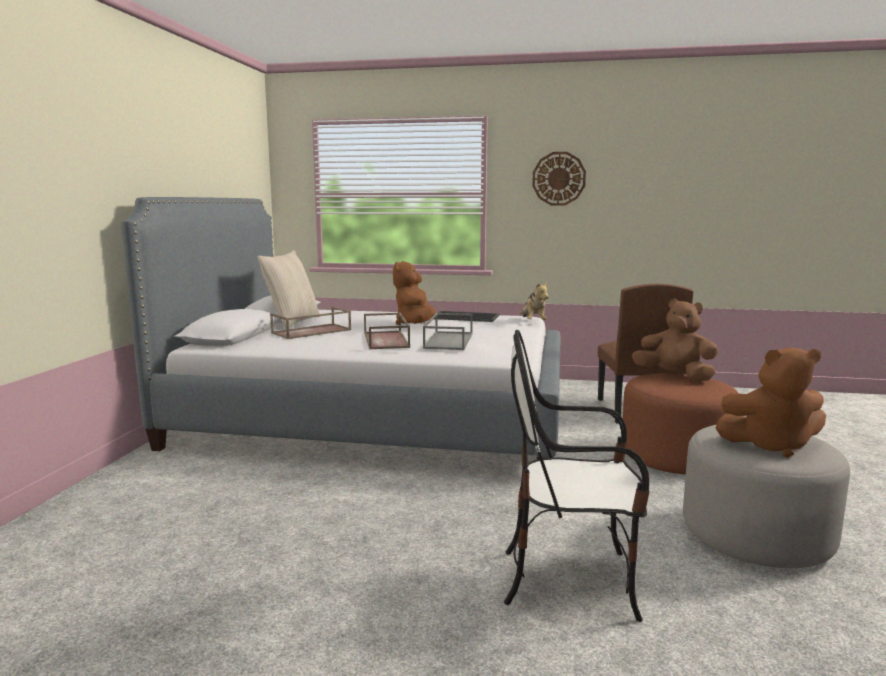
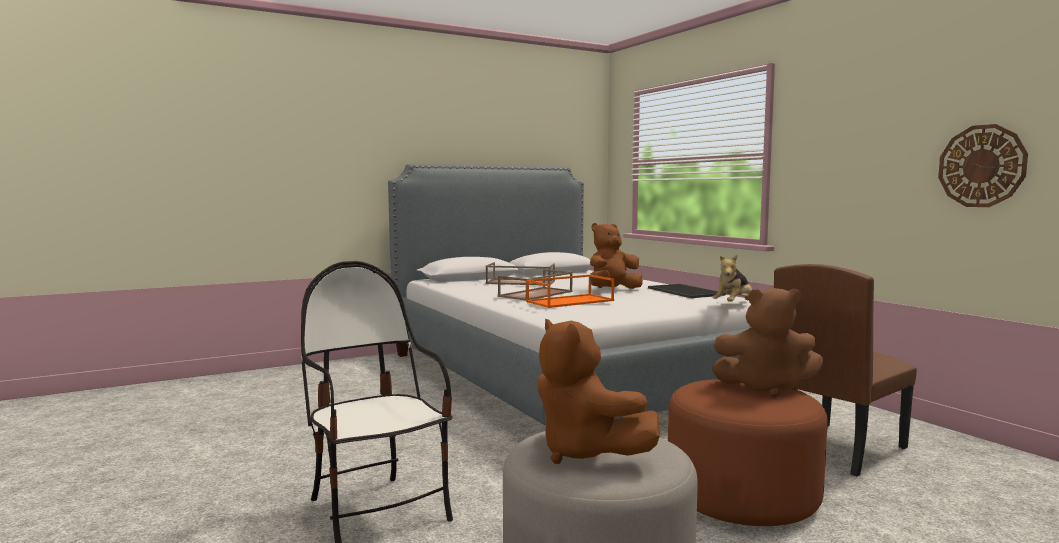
camera: 50 degrees right, 5 degrees down
beige pillow [257,250,320,328] -> none
grey tray [423,313,473,350] -> orange tray [526,275,614,308]
wall clock [532,152,586,206] -> wall clock moved to [938,124,1028,207]
brown plush toy [632,298,719,381] -> brown plush toy turned 105 degrees clockwise [712,288,823,397]

